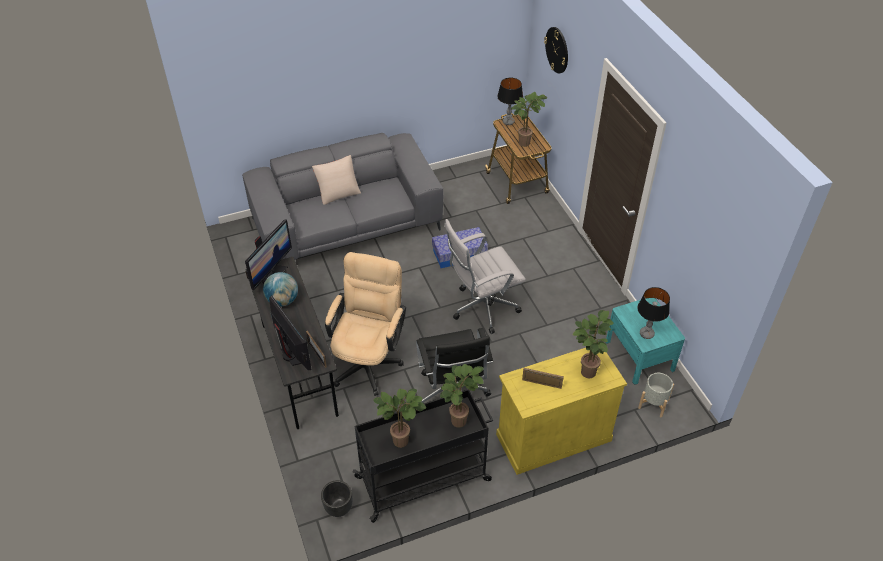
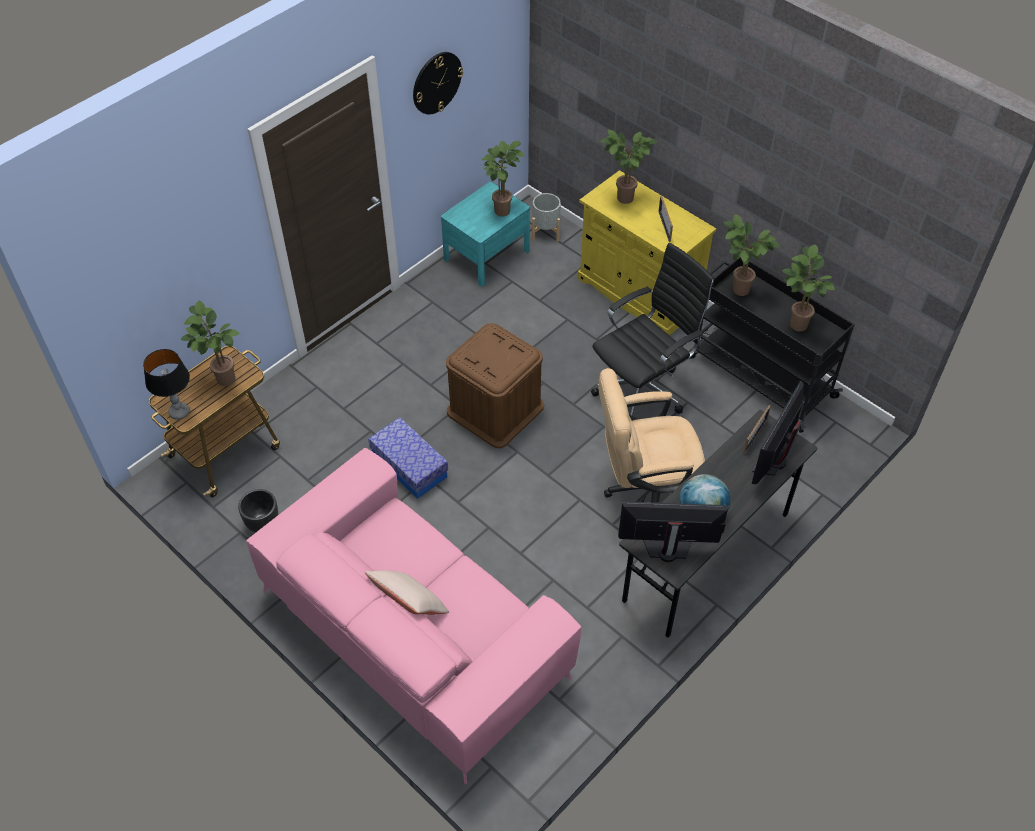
camera: 115 degrees left, 5 degrees up
grey sofa [242,133,443,260] -> pink sofa [246,448,581,784]
black planter [321,480,352,517] -> black planter moved to [238,489,278,532]
white office chair [444,219,526,334] -> brown storage box [446,323,544,448]
wall clock [544,27,568,73] -> wall clock moved to [413,52,463,114]
table lamp [637,287,670,339] -> potted plant [481,141,524,217]

